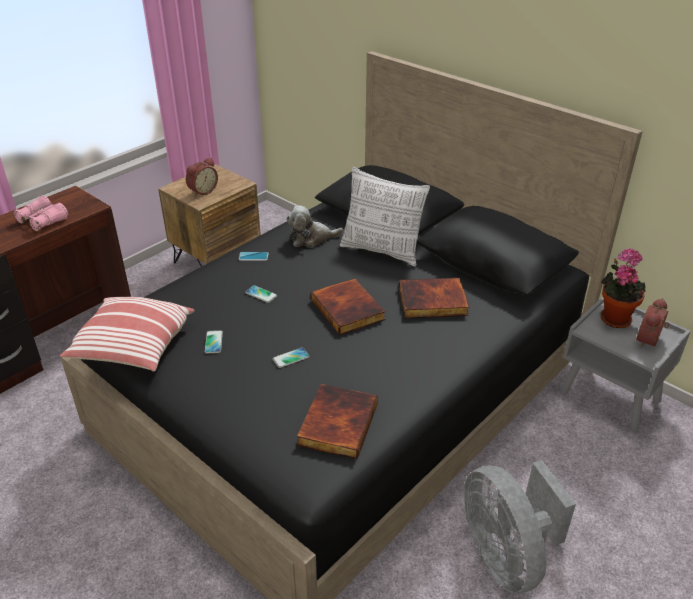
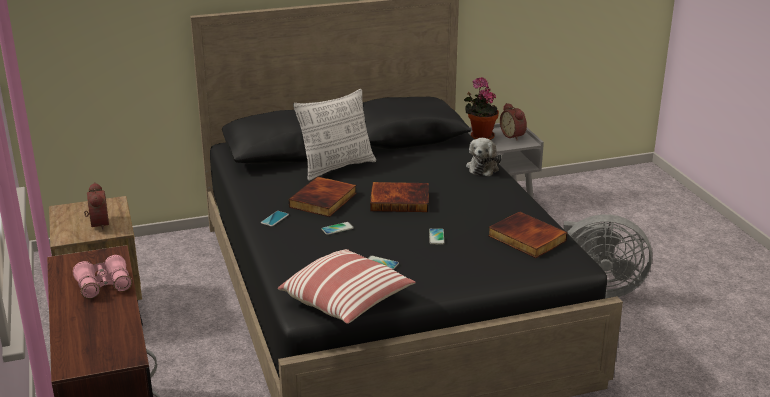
camera: 60 degrees left, 10 degrees down
plush toy [286,205,344,248] -> plush toy moved to [466,138,502,177]
book [399,278,469,318] -> book moved to [289,176,357,217]

